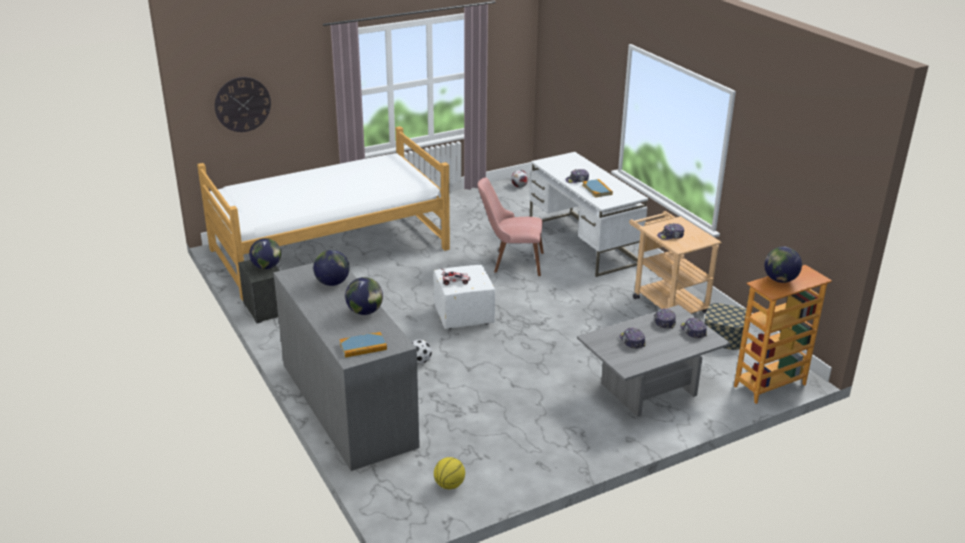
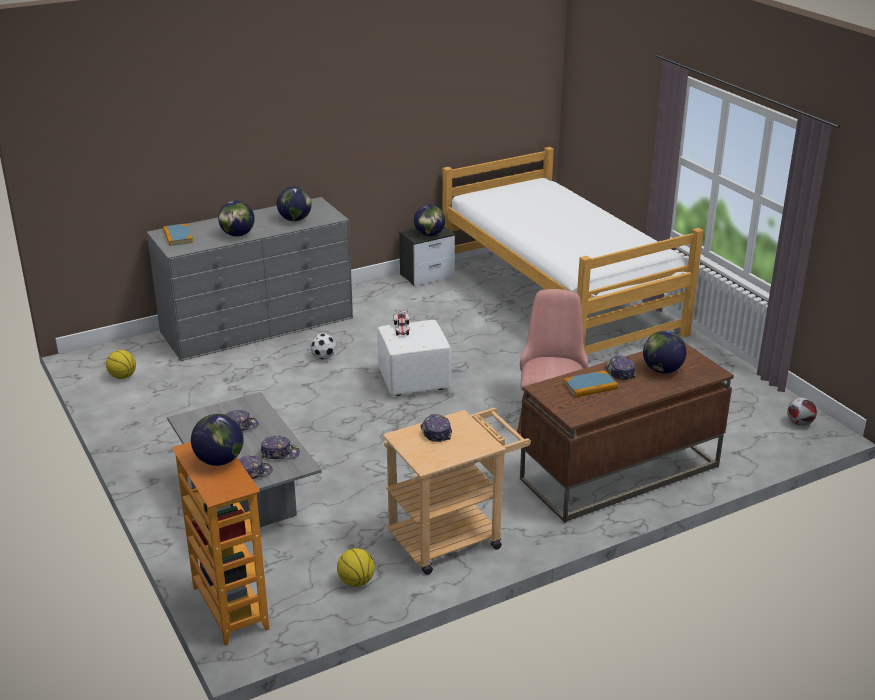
camera: 90 degrees right, 0 degrees up
wall clock [215,77,271,132] -> none
white desk [530,152,648,277] -> brown desk [520,342,734,523]
storage box [705,303,746,350] -> basketball [337,548,375,587]
none -> globe [643,331,687,374]

